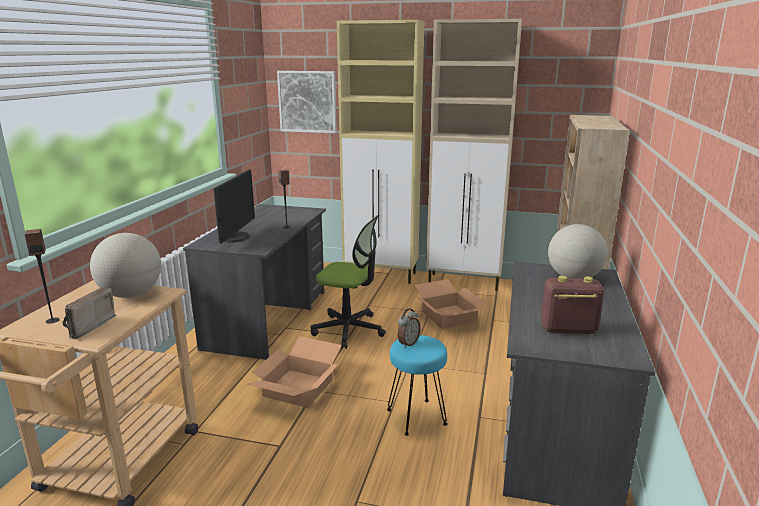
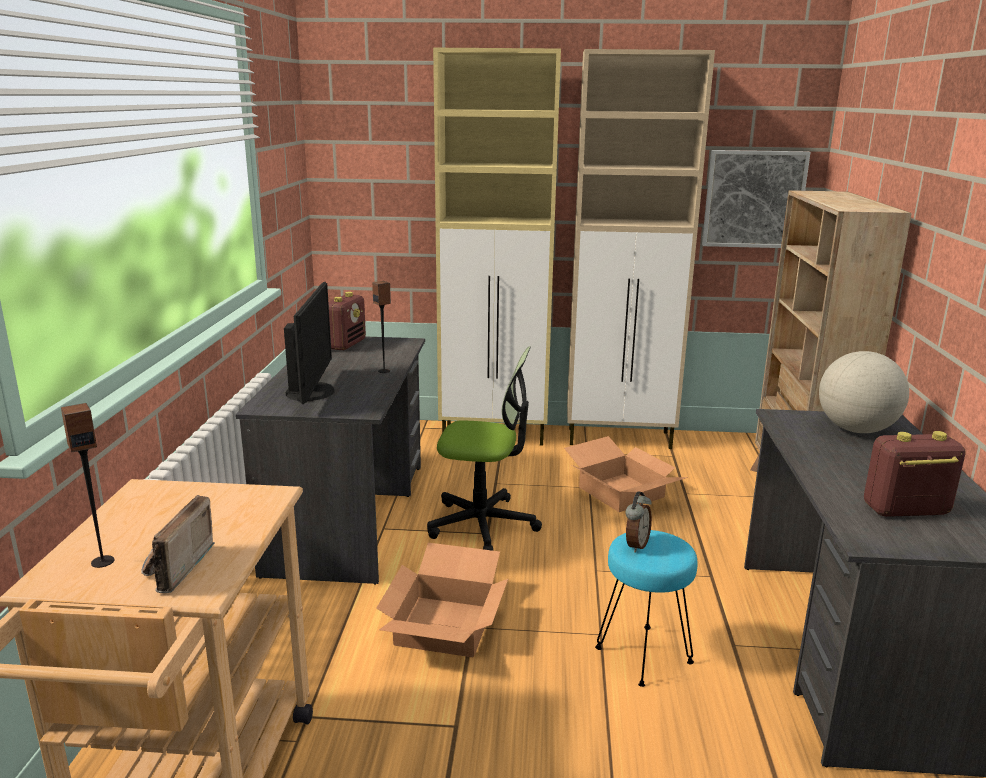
camera: 10 degrees left, 0 degrees up
globe [90,233,161,298] -> none
picture [277,71,337,133] -> picture moved to [702,150,811,248]
none -> radio [328,292,366,350]

